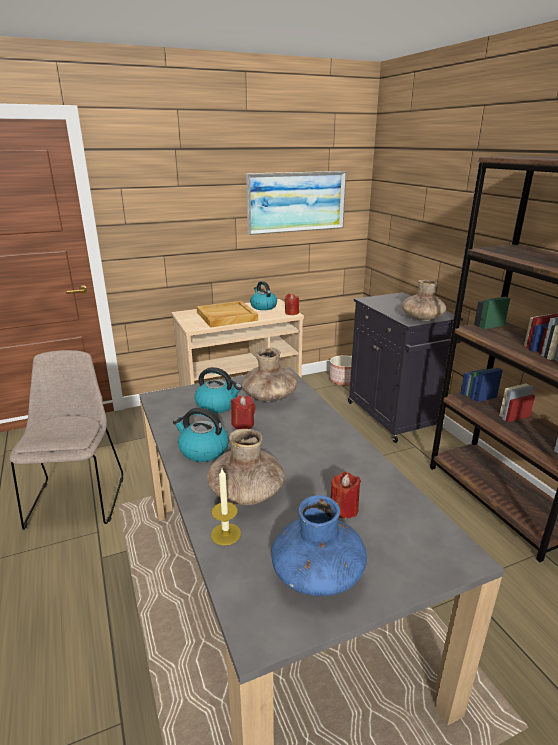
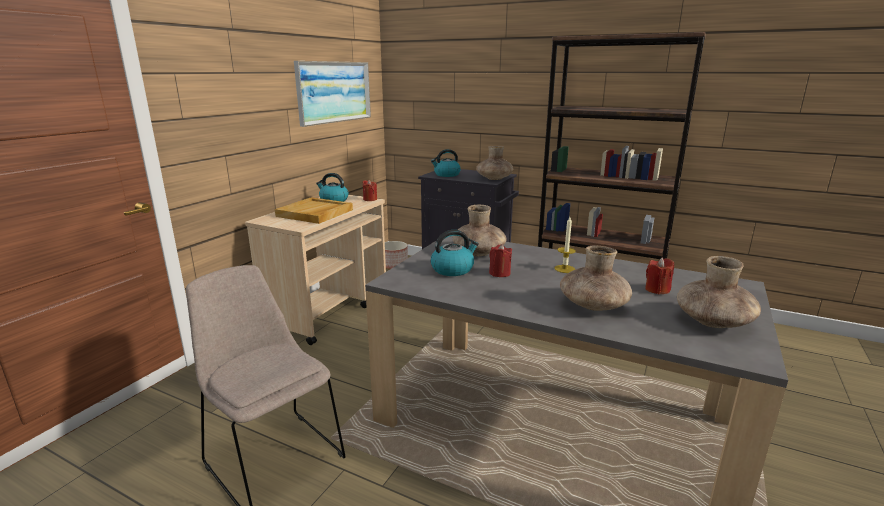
camera: 40 degrees left, 5 degrees down
kettle [173,408,229,462] -> kettle moved to [431,149,461,177]
candle [211,469,241,545] -> candle moved to [554,217,576,273]
blue vase [271,495,367,596] -> brown vase [677,256,761,328]

